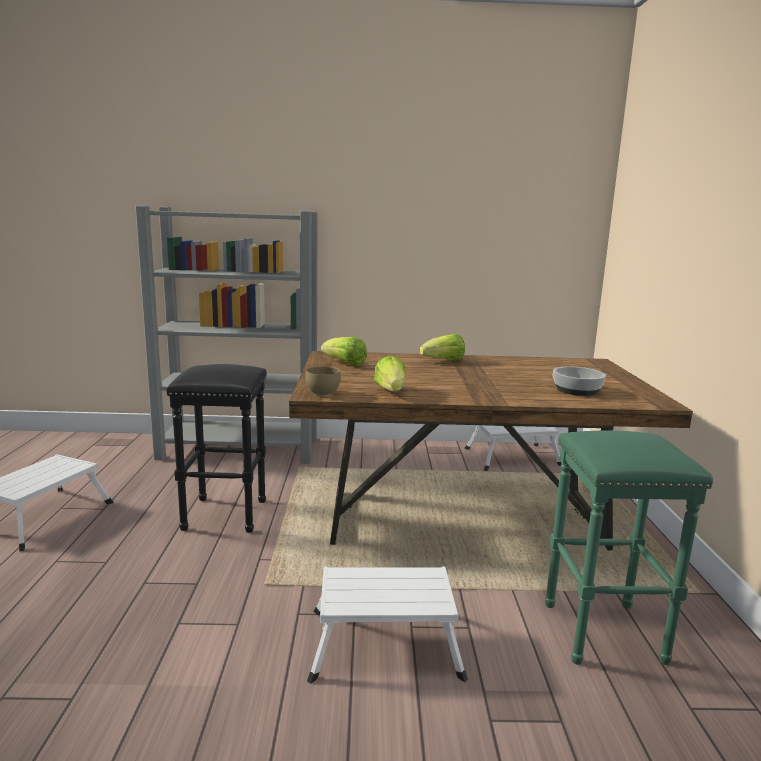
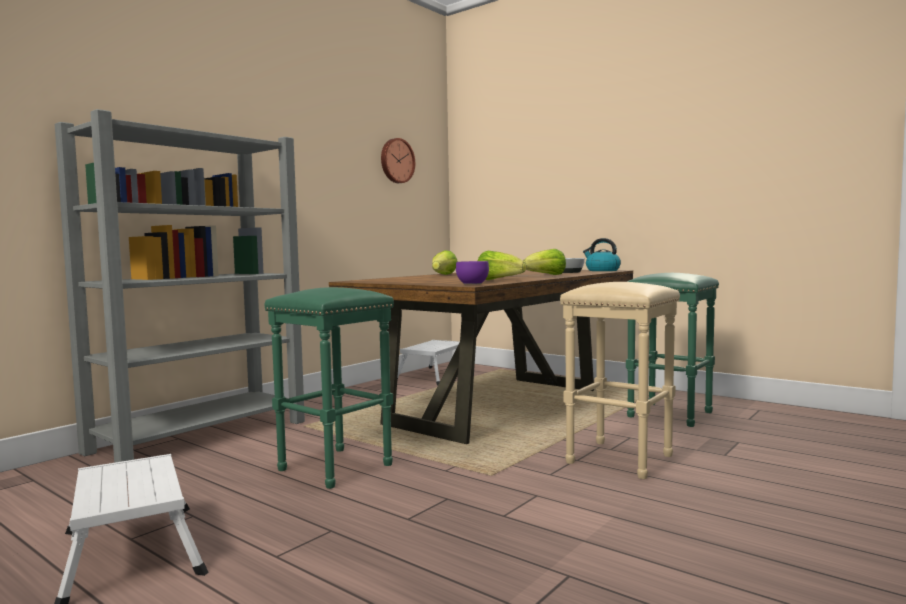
camera: 50 degrees left, 10 degrees down
black stool [166,364,267,533] -> green stool [264,287,394,489]
brown bowl [305,366,341,396] -> purple bowl [456,261,489,285]
white step ladder [307,567,468,684] -> beige stool [560,282,680,479]
lettuce [321,337,367,366] -> lettuce moved to [523,249,566,275]
none -> wall clock [381,138,415,183]
none -> kettle [583,238,621,271]

